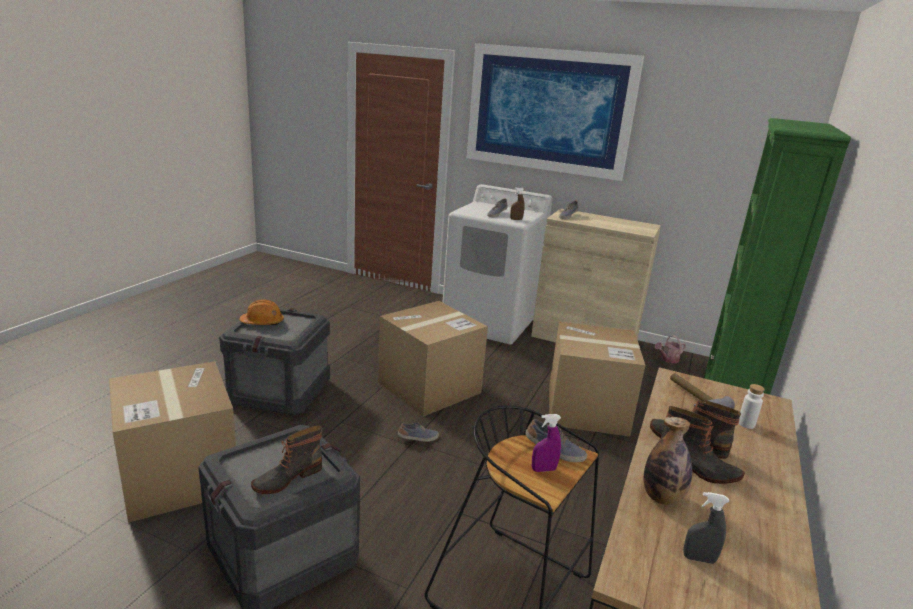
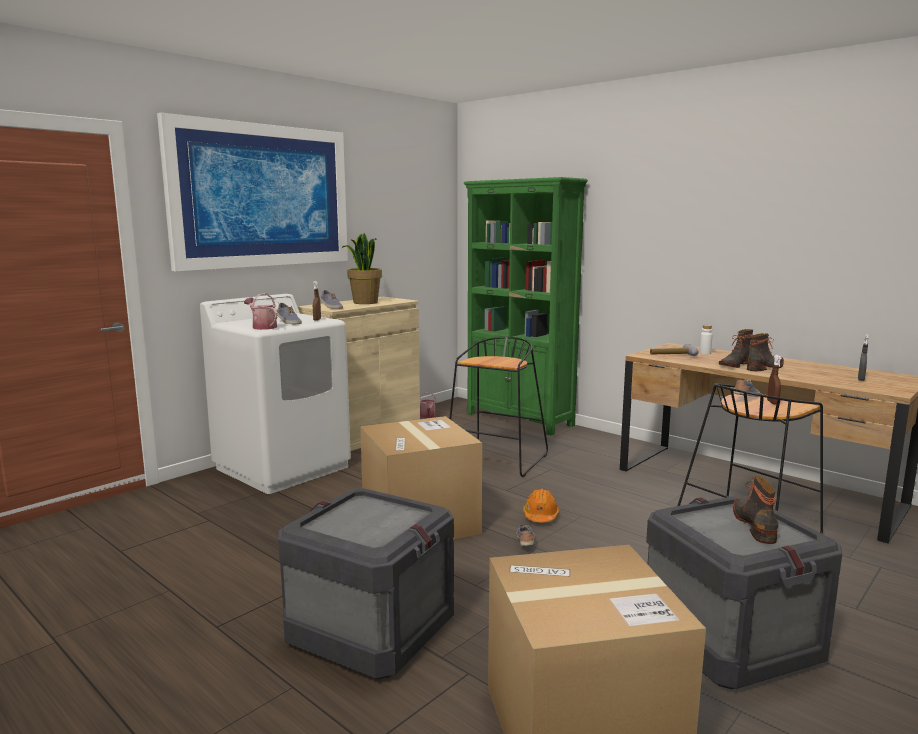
camera: 70 degrees left, 10 degrees down
orange hard hat [239,299,284,325] -> orange hard hat moved to [523,488,559,522]
boot [251,425,322,494] -> boot turned 150 degrees counterclockwise [733,476,779,544]
purple spray bottle [532,414,561,472] -> brown spray bottle [767,355,782,405]
cardboard box [549,321,646,436] -> black stool [450,337,548,477]
bottle [644,417,692,505] -> none
none -> watering can [244,293,277,330]
none -> potted plant [342,233,382,304]

